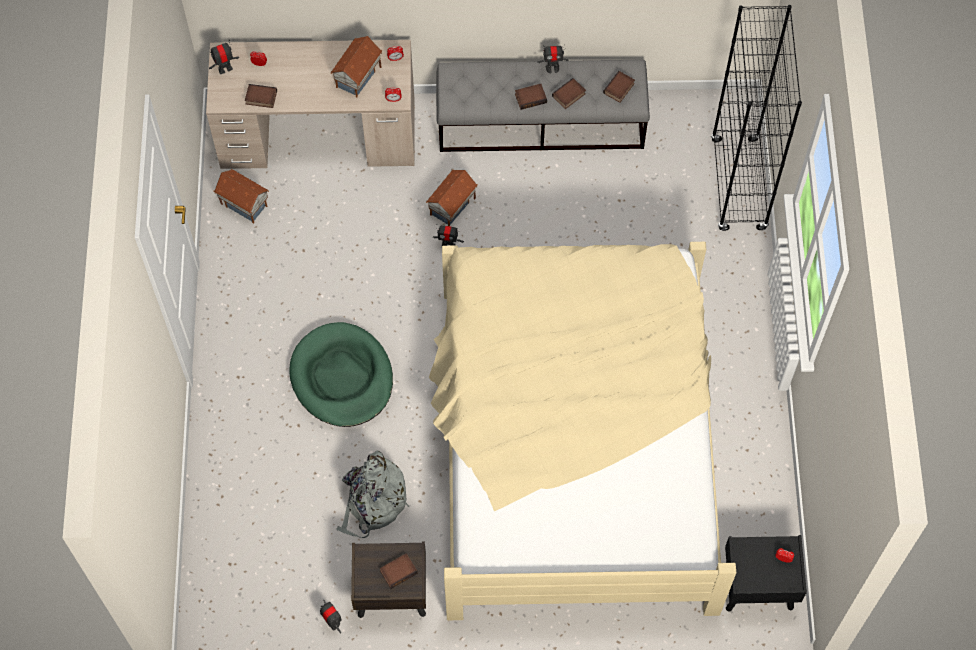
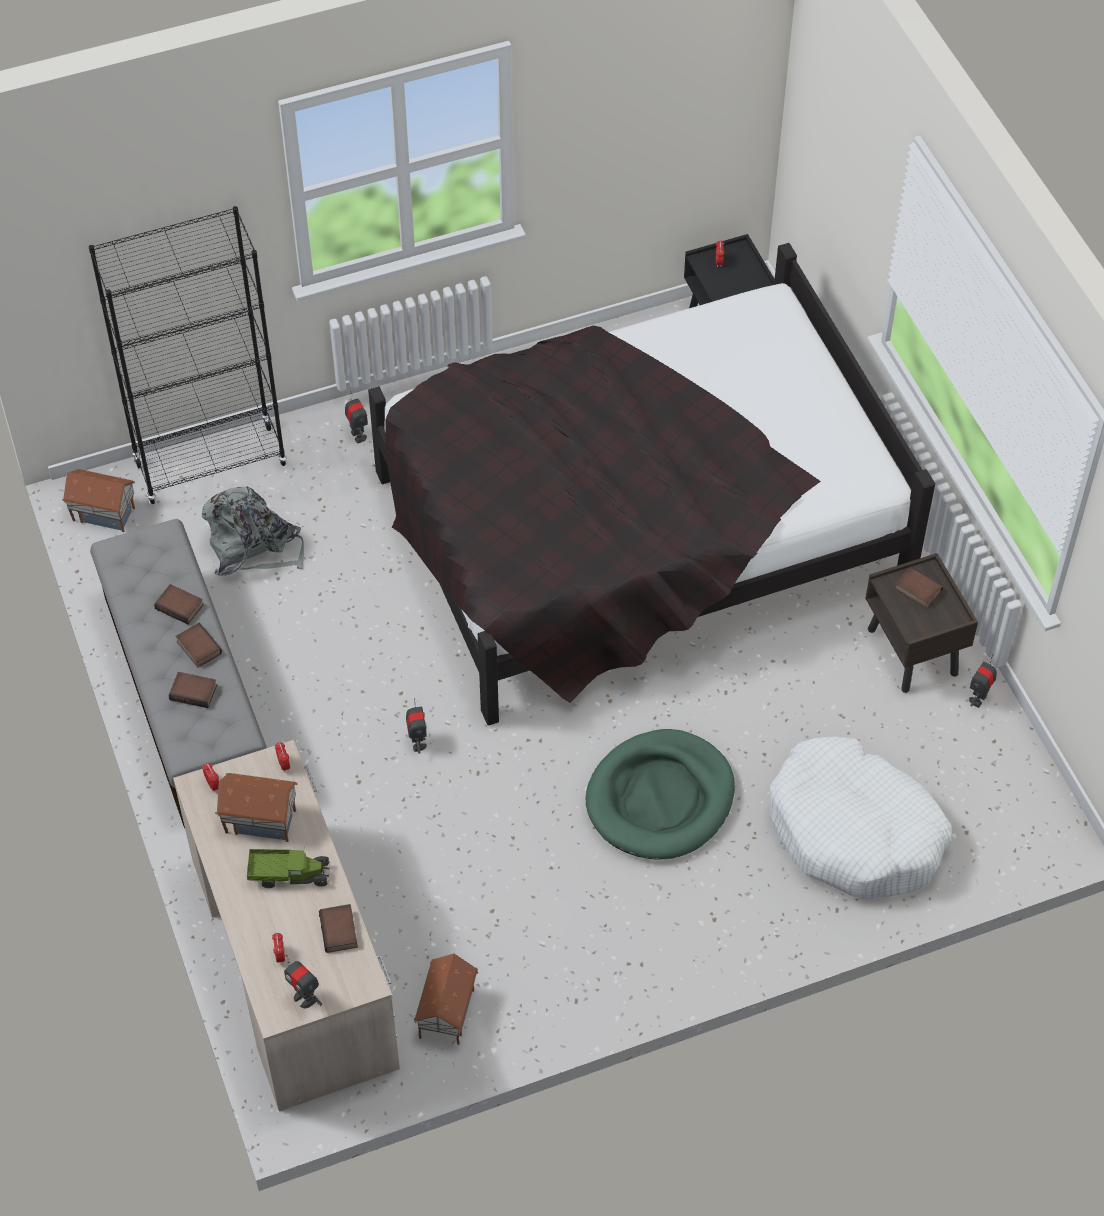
camera: 110 degrees left, 10 degrees down
grey backpack [336,450,409,538] -> grey backpack moved to [202,486,304,576]
toy house [426,169,478,226] -> toy house moved to [62,469,135,532]
beige bed [429,242,736,620] -> black bed [368,243,935,726]
toy robot [537,45,569,73] -> toy robot moved to [345,391,368,443]
book [603,71,635,103] -> book moved to [169,672,217,708]
none -> toy truck [247,849,330,888]
none -> white dog bed [770,737,952,899]

